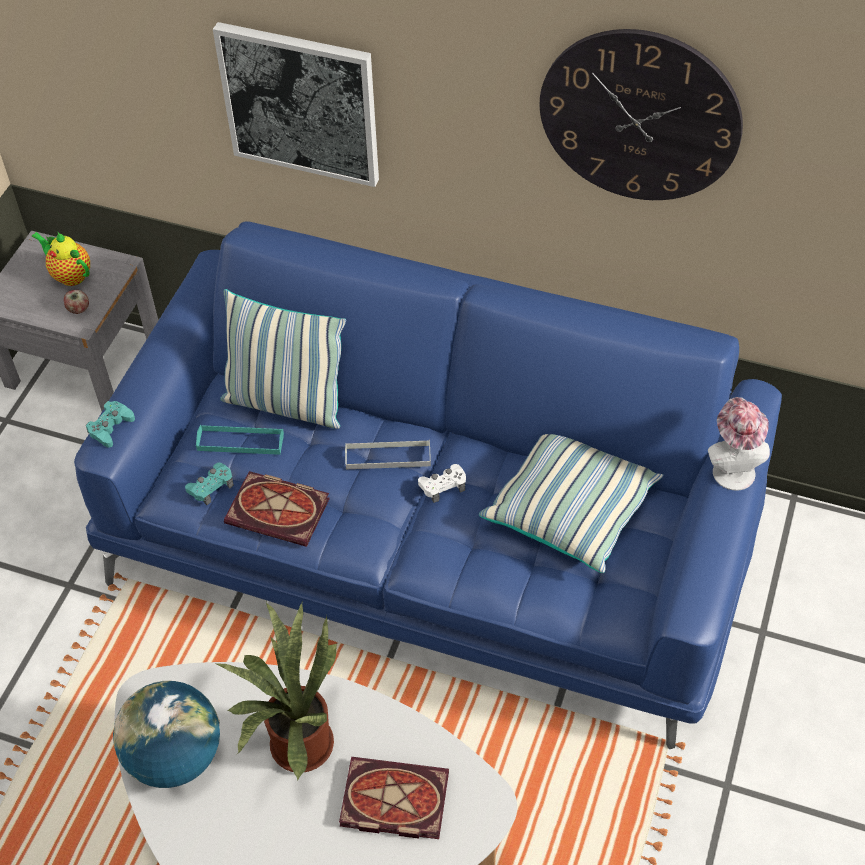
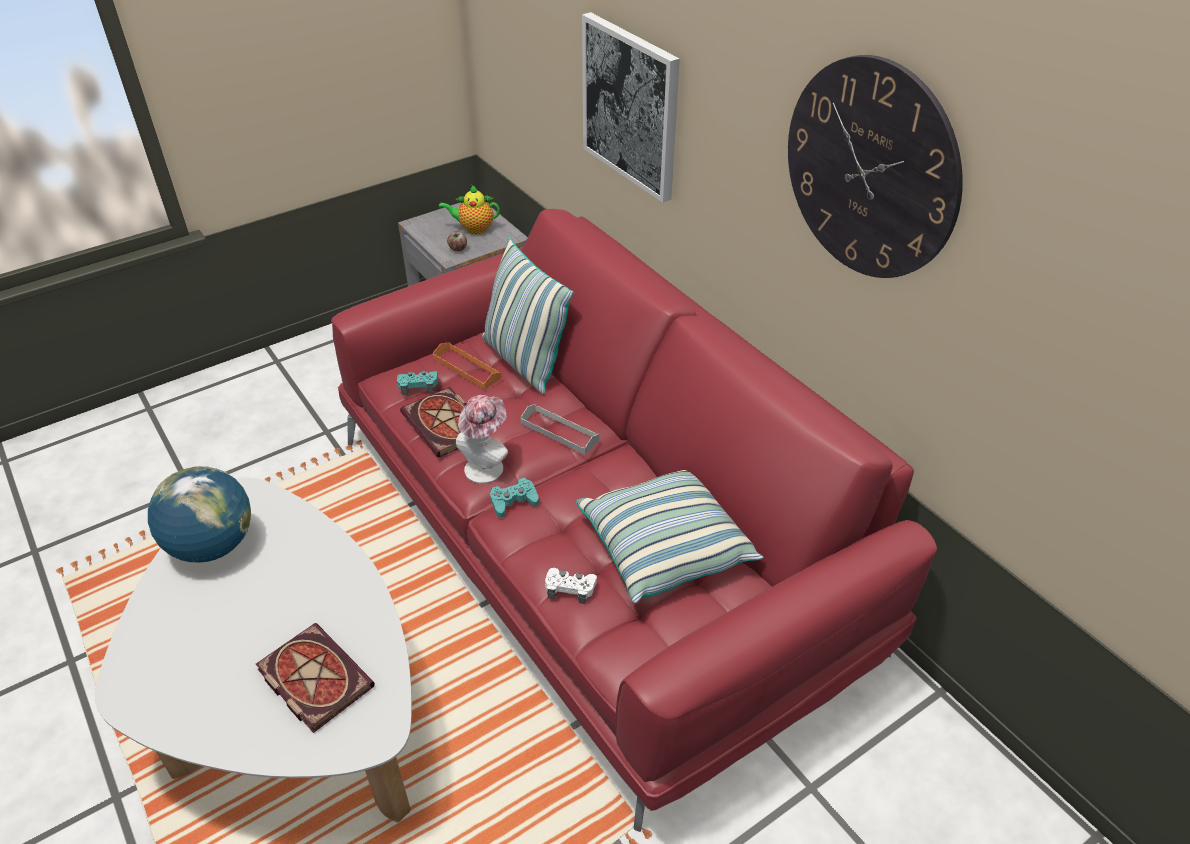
camera: 35 degrees right, 10 degrees down
teapot [32,232,90,286] -> teapot turned 75 degrees counterclockwise [439,185,500,234]
blue sofa [74,221,782,749] -> red sofa [331,209,937,832]
turquoise game controller [86,401,135,448] -> turquoise game controller moved to [490,478,539,518]
turquoise tray [196,425,284,455] -> orange tray [433,342,502,390]
potted plant [214,601,337,781] -> none
white game controller [418,464,466,503] -> white game controller moved to [545,568,597,604]
hat [708,397,770,491] -> hat moved to [456,395,508,484]

